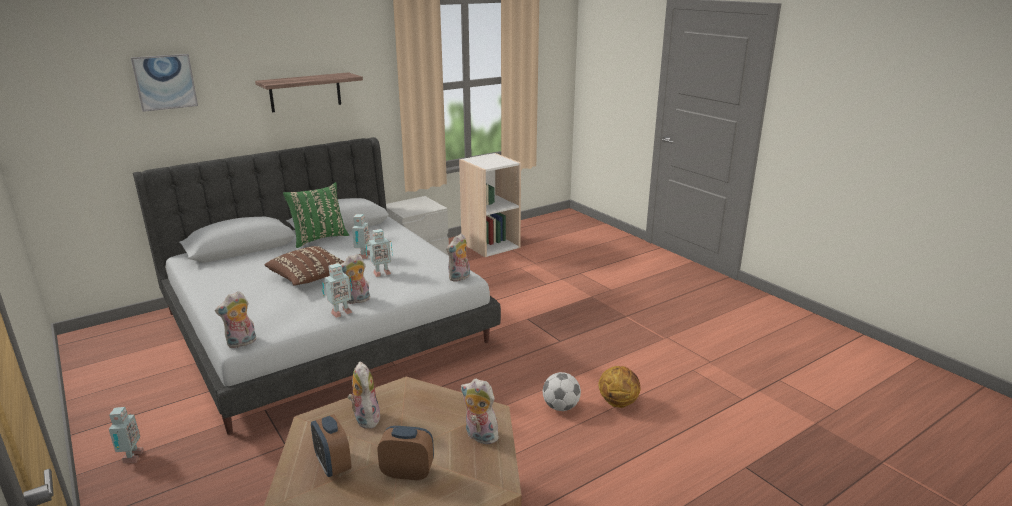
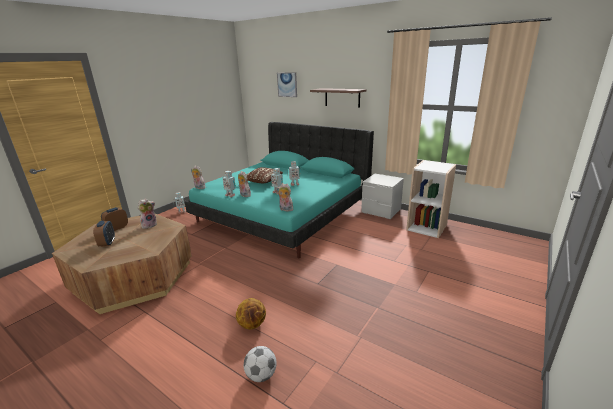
camera: 70 degrees right, 0 degrees up
grey bed [133,137,501,435] -> turquoise bed [185,122,374,258]
green pillow [283,182,349,248] -> none
plush toy [461,379,503,444] -> none
football [543,372,581,411] -> football moved to [244,346,277,382]

